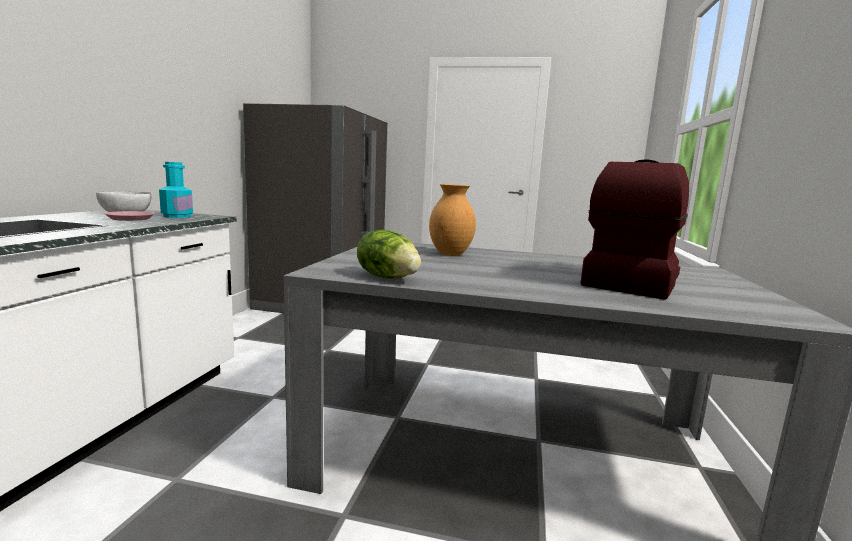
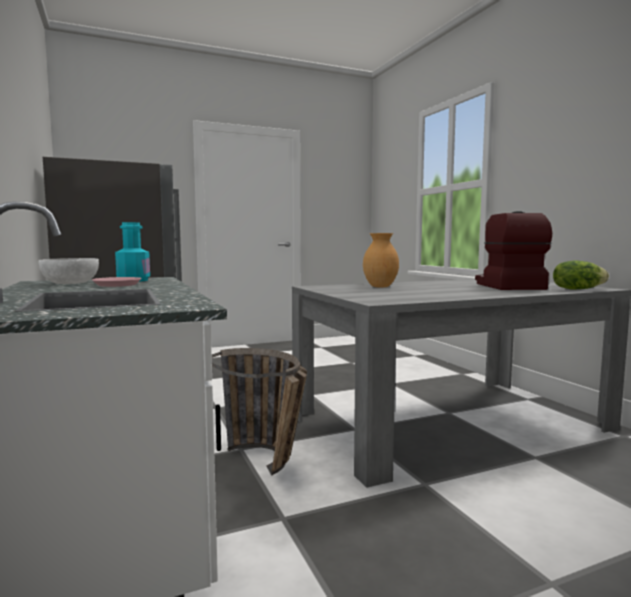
camera: 35 degrees left, 5 degrees down
lettuce [357,230,421,279] -> lettuce moved to [553,261,609,290]
none -> basket [212,348,307,476]

